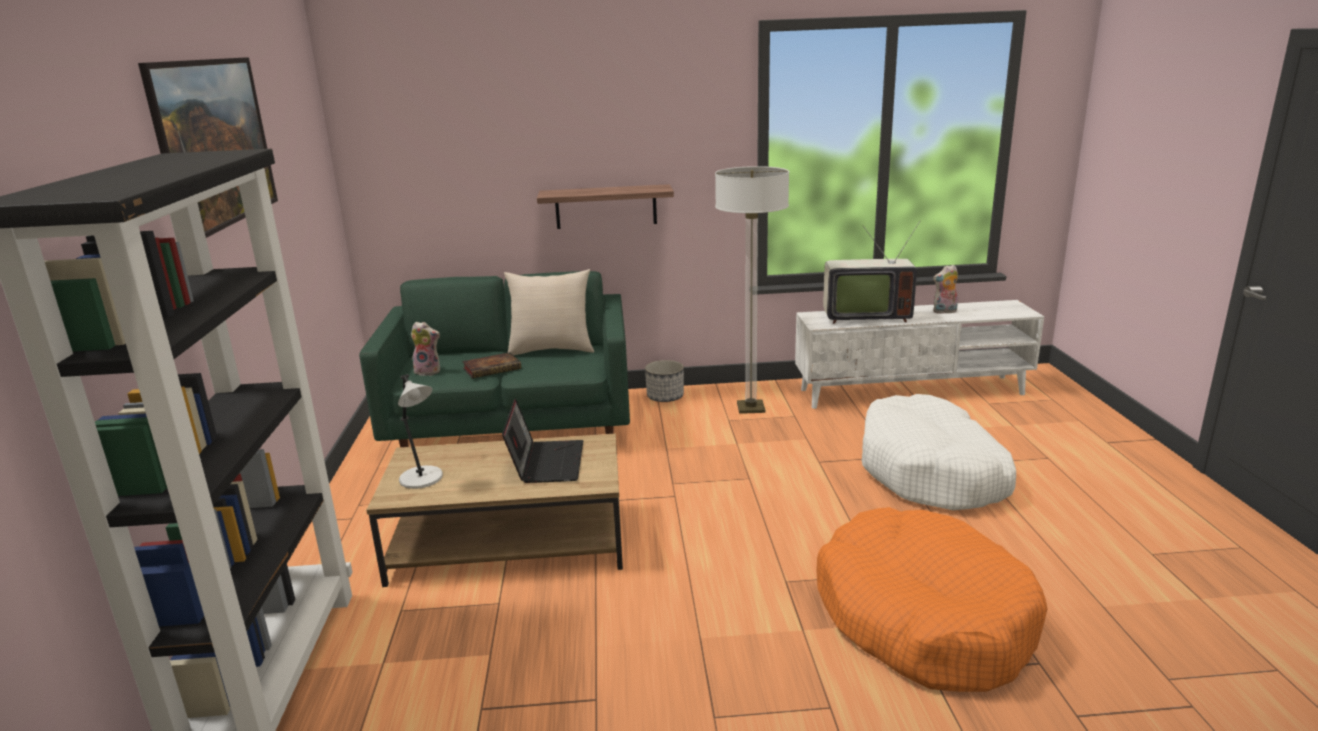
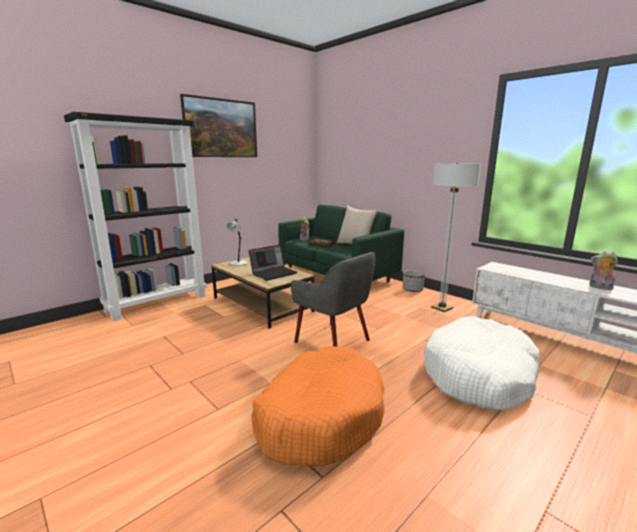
camera: 50 degrees right, 5 degrees down
shelf [537,184,674,229] -> none
television [823,221,920,324] -> none
none -> grey armchair [291,252,375,347]

